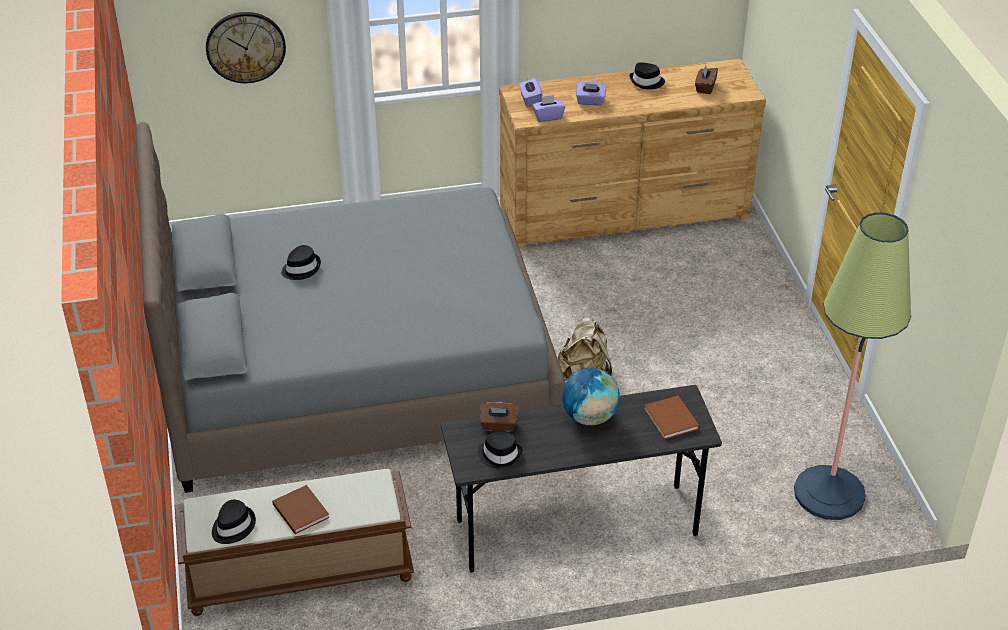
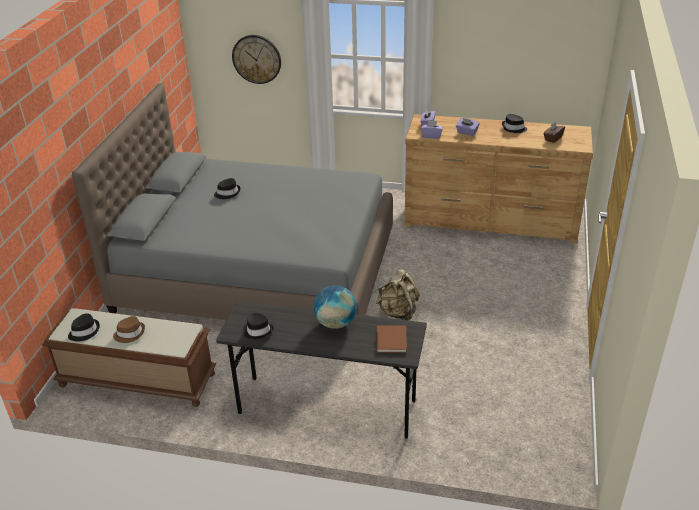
camera: 25 degrees right, 5 degrees down
brown book [272,485,330,534] -> brown hat [113,316,145,343]
brown tissue box [480,402,518,432] -> none
floor lamp [794,212,911,520] -> none

